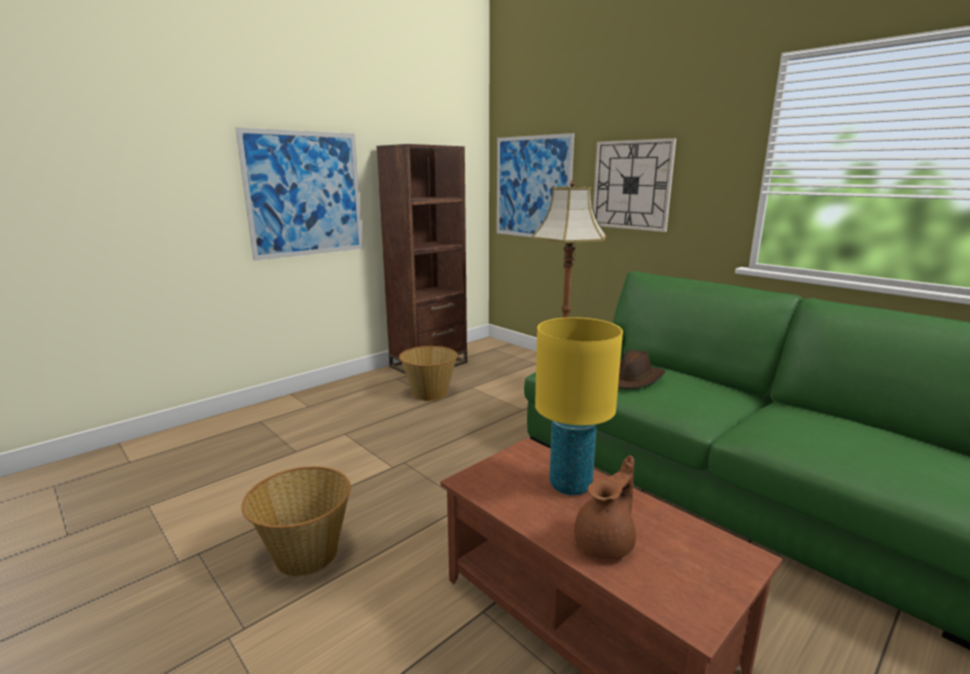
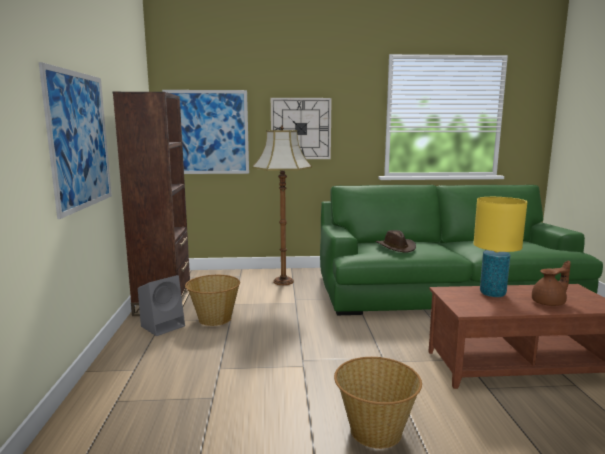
camera: 50 degrees left, 5 degrees down
brown teapot [574,455,636,560] -> brown teapot turned 75 degrees clockwise [532,260,571,306]
none -> grey speaker [138,275,185,336]

